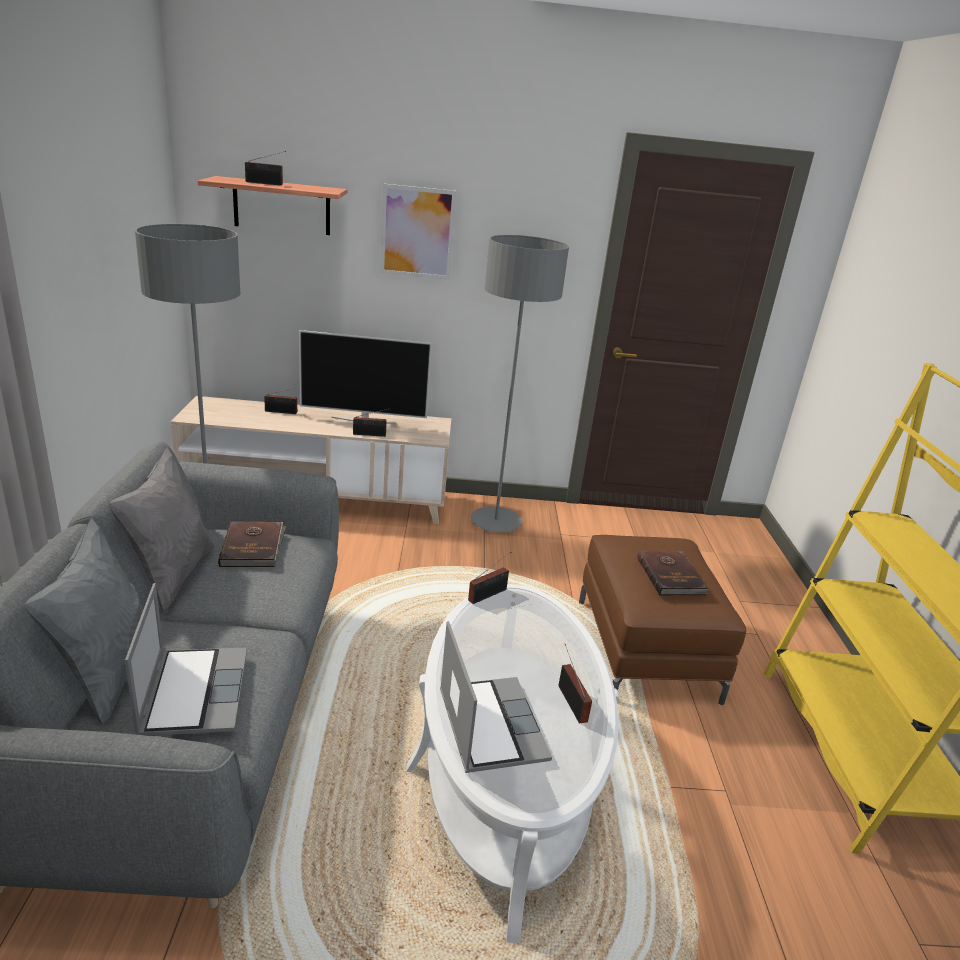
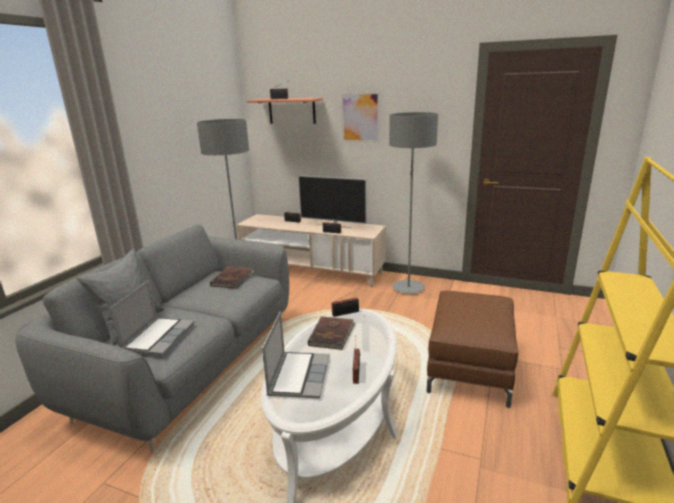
camera: 25 degrees right, 5 degrees down
grey pillow [108,447,214,613] -> none
brown book [637,551,709,596] -> brown book moved to [308,316,355,350]

